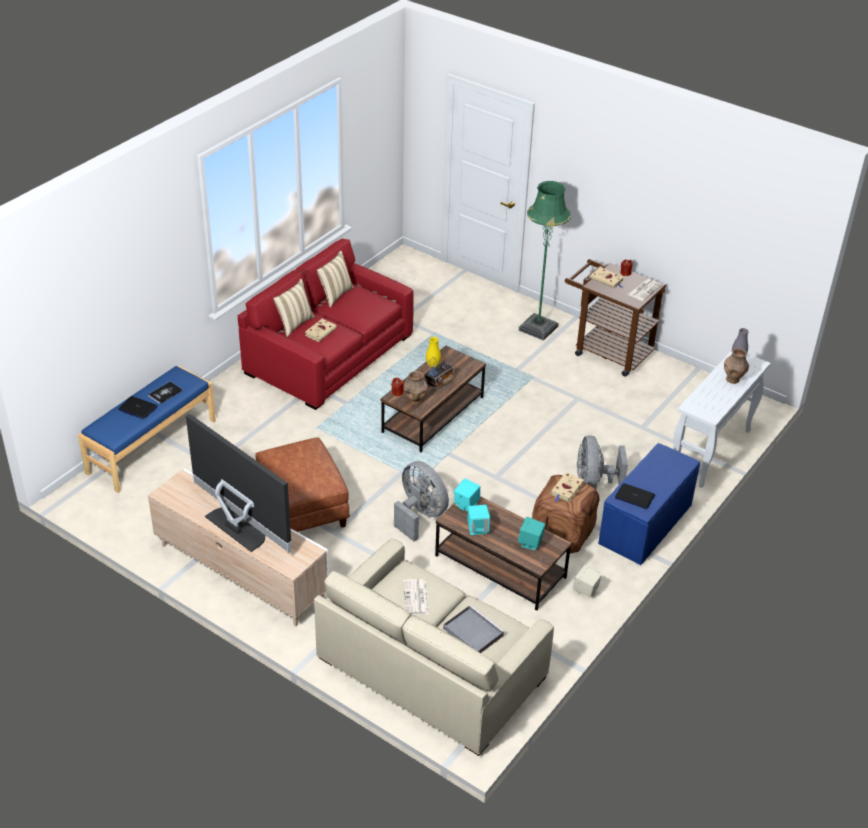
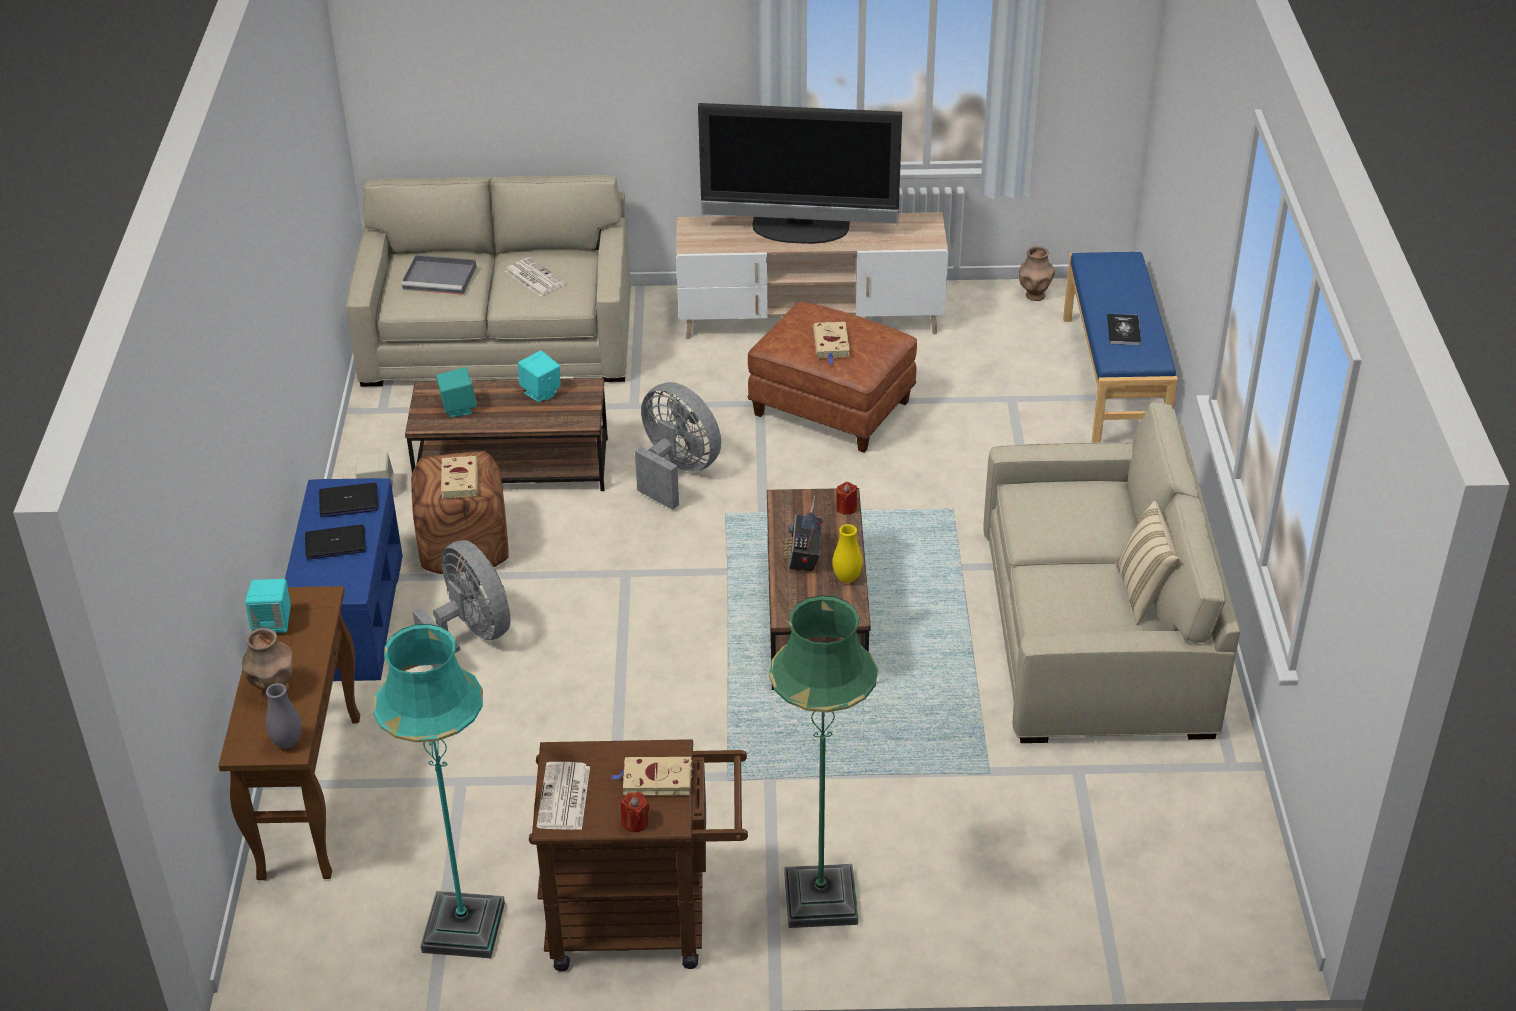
camera: 145 degrees right, 0 degrees up
laptop [119,396,158,419] -> laptop moved to [305,524,366,560]
red sofa [238,239,414,410] -> beige sofa [983,402,1240,743]
beige pillow [273,279,315,337] -> none
beige book [305,319,337,342] -> beige book moved to [813,322,850,364]
grey fan [394,461,449,542] -> grey fan turned 150 degrees counterclockwise [635,382,721,510]
brown vase [404,371,428,405] -> brown vase moved to [1019,246,1055,301]
turquoise speaker [454,478,480,511] -> turquoise speaker moved to [245,579,291,633]
white console table [673,350,771,488] -> brown console table [218,586,360,880]
none -> turquoise floor lamp [373,624,505,958]

